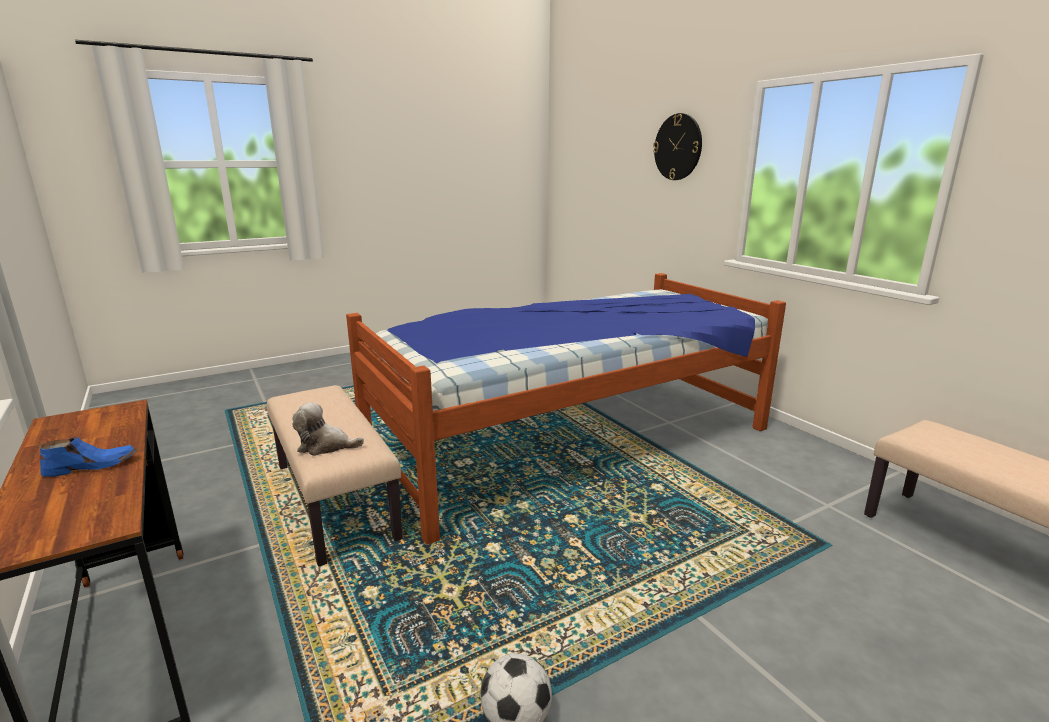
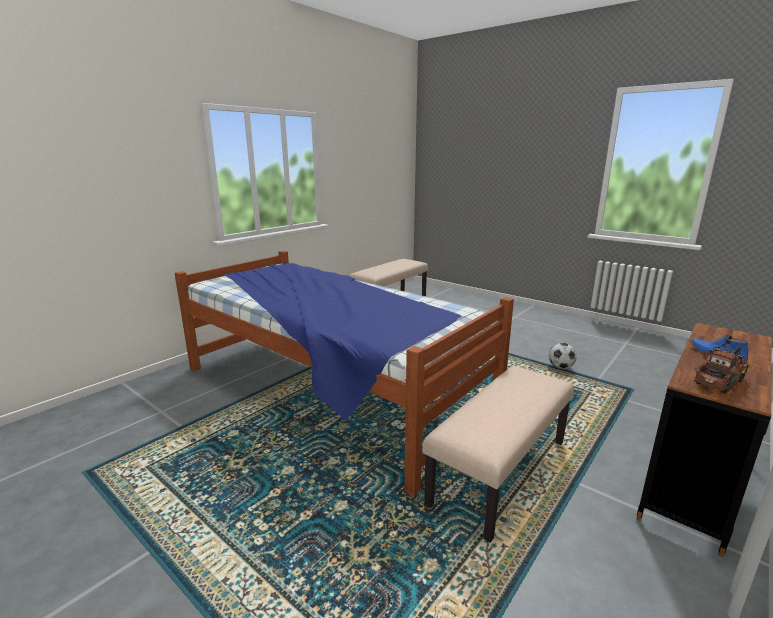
camera: 110 degrees left, 0 degrees up
plush toy [292,402,364,456] -> none
wall clock [653,113,702,180] -> none
none -> toy truck [694,345,748,393]

